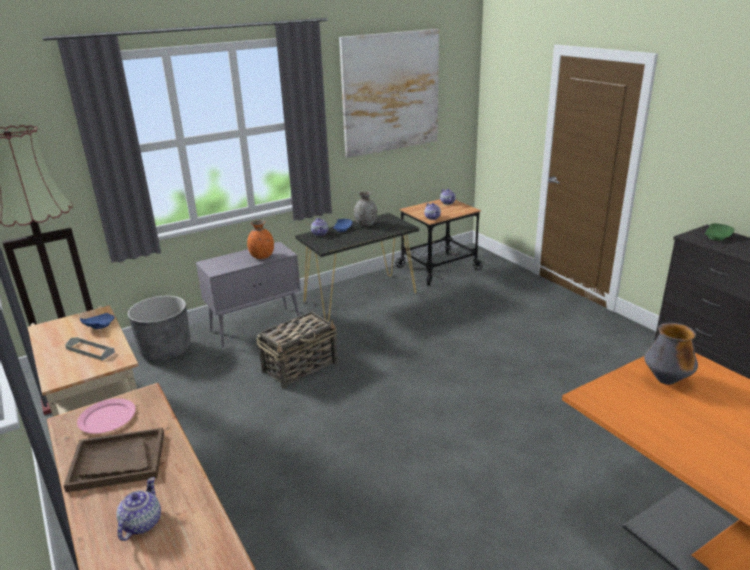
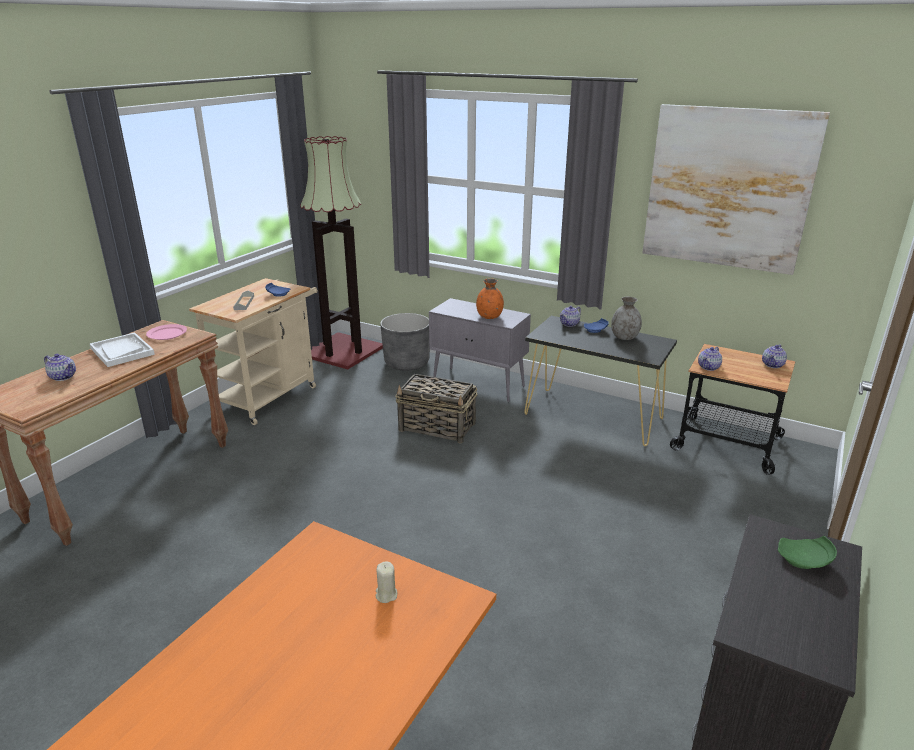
camera: 60 degrees right, 0 degrees up
brown tray [64,428,164,492] -> white tray [90,333,155,367]
teapot [116,477,161,541] -> teapot turned 45 degrees clockwise [44,354,76,381]
vase [644,323,698,385] -> beige candle [376,562,397,603]

